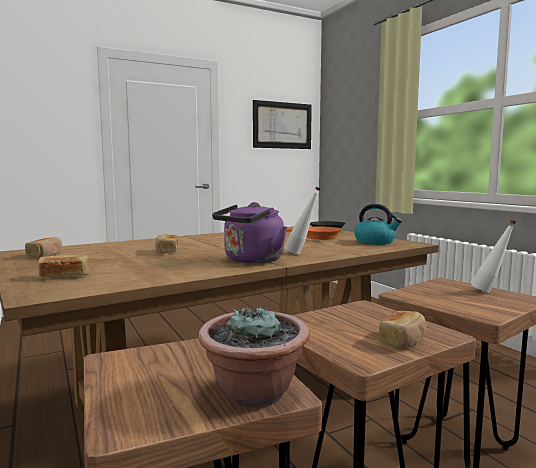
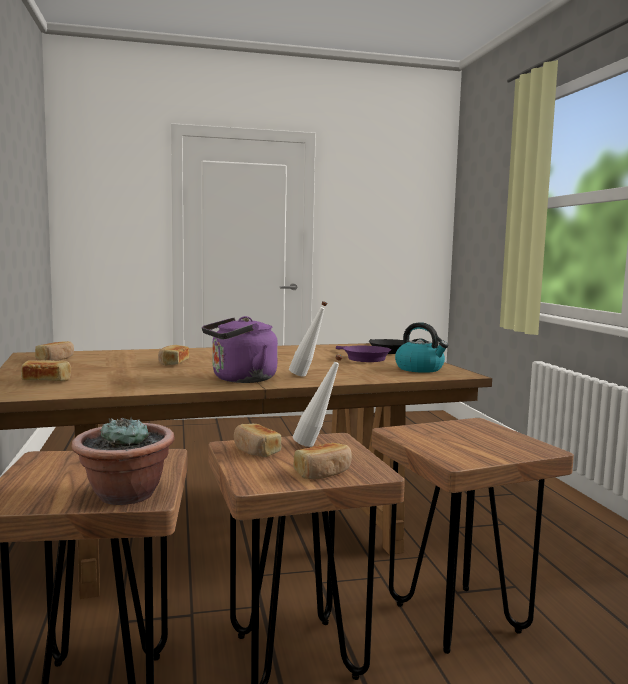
camera: 15 degrees right, 0 degrees up
picture [253,100,312,149] -> none
orange frying pan [286,227,342,240] -> purple frying pan [336,346,391,362]
white bottle [471,220,516,293] -> white bottle moved to [293,355,343,447]
none -> bread [234,424,282,457]

